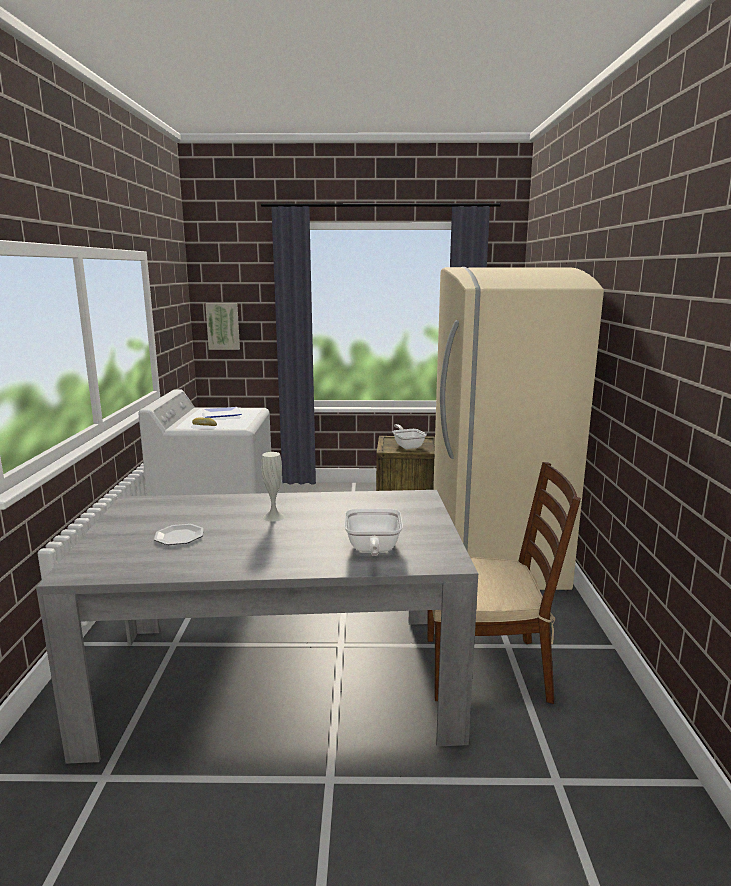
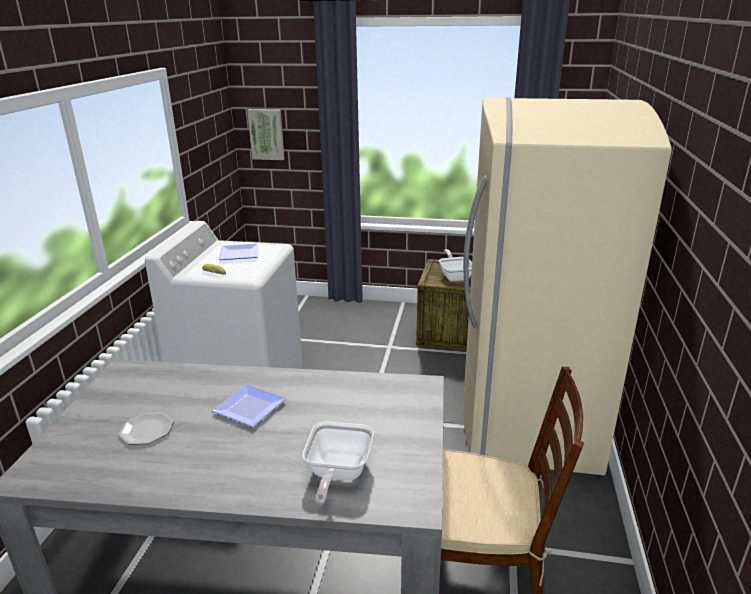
camera: 10 degrees right, 10 degrees up
white vase [261,452,285,522] -> plate [212,384,286,427]

